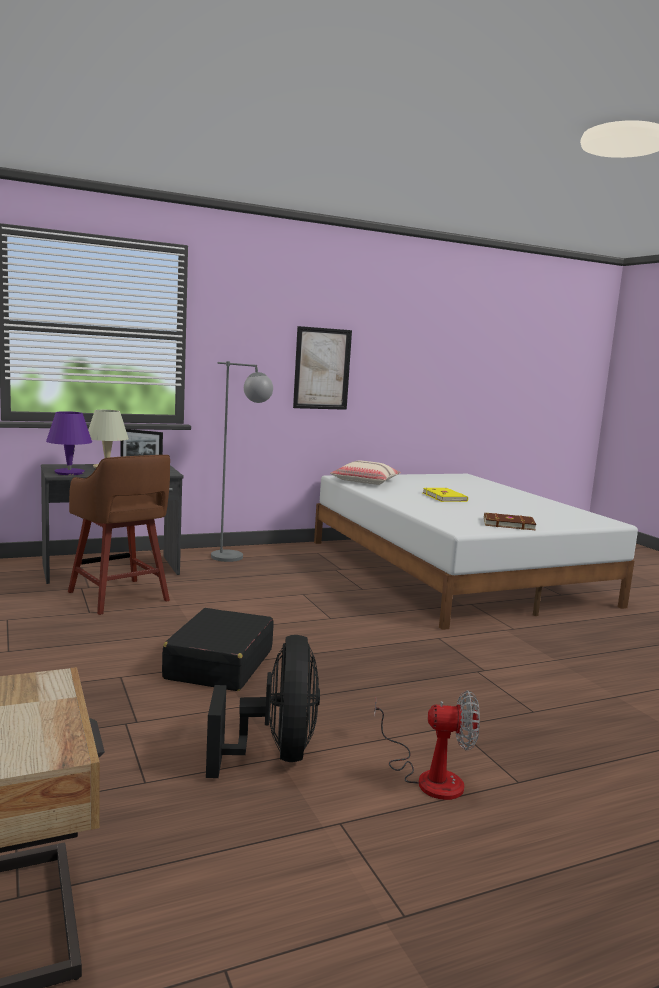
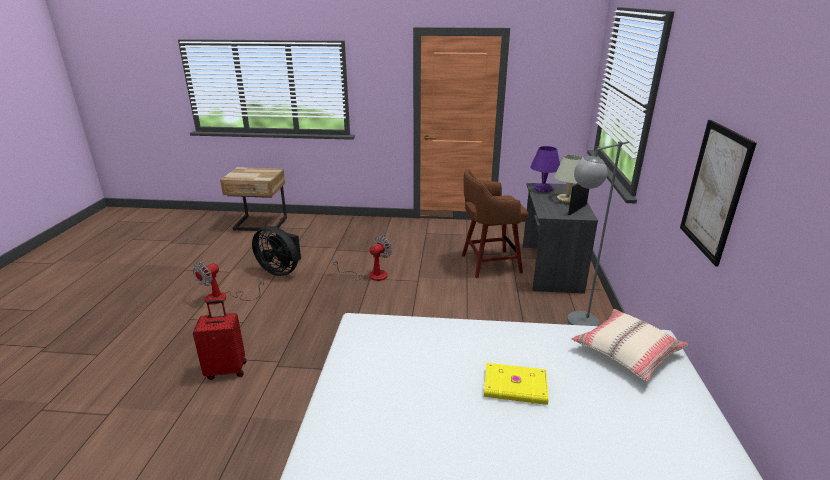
camera: 120 degrees right, 15 degrees up
black suitcase [162,608,274,691] -> fan [333,236,392,281]
brown book [484,513,536,531] -> none
none -> red suitcase [193,300,247,380]

